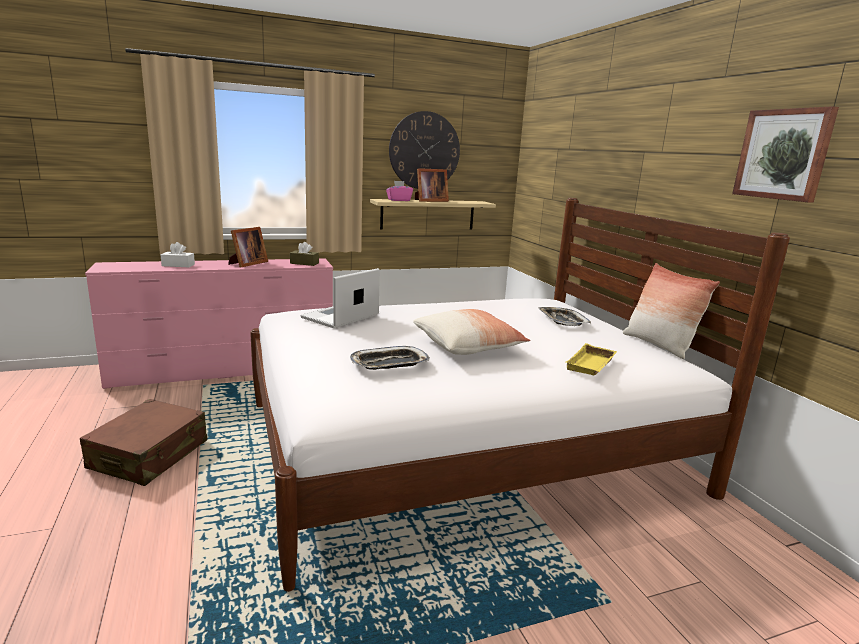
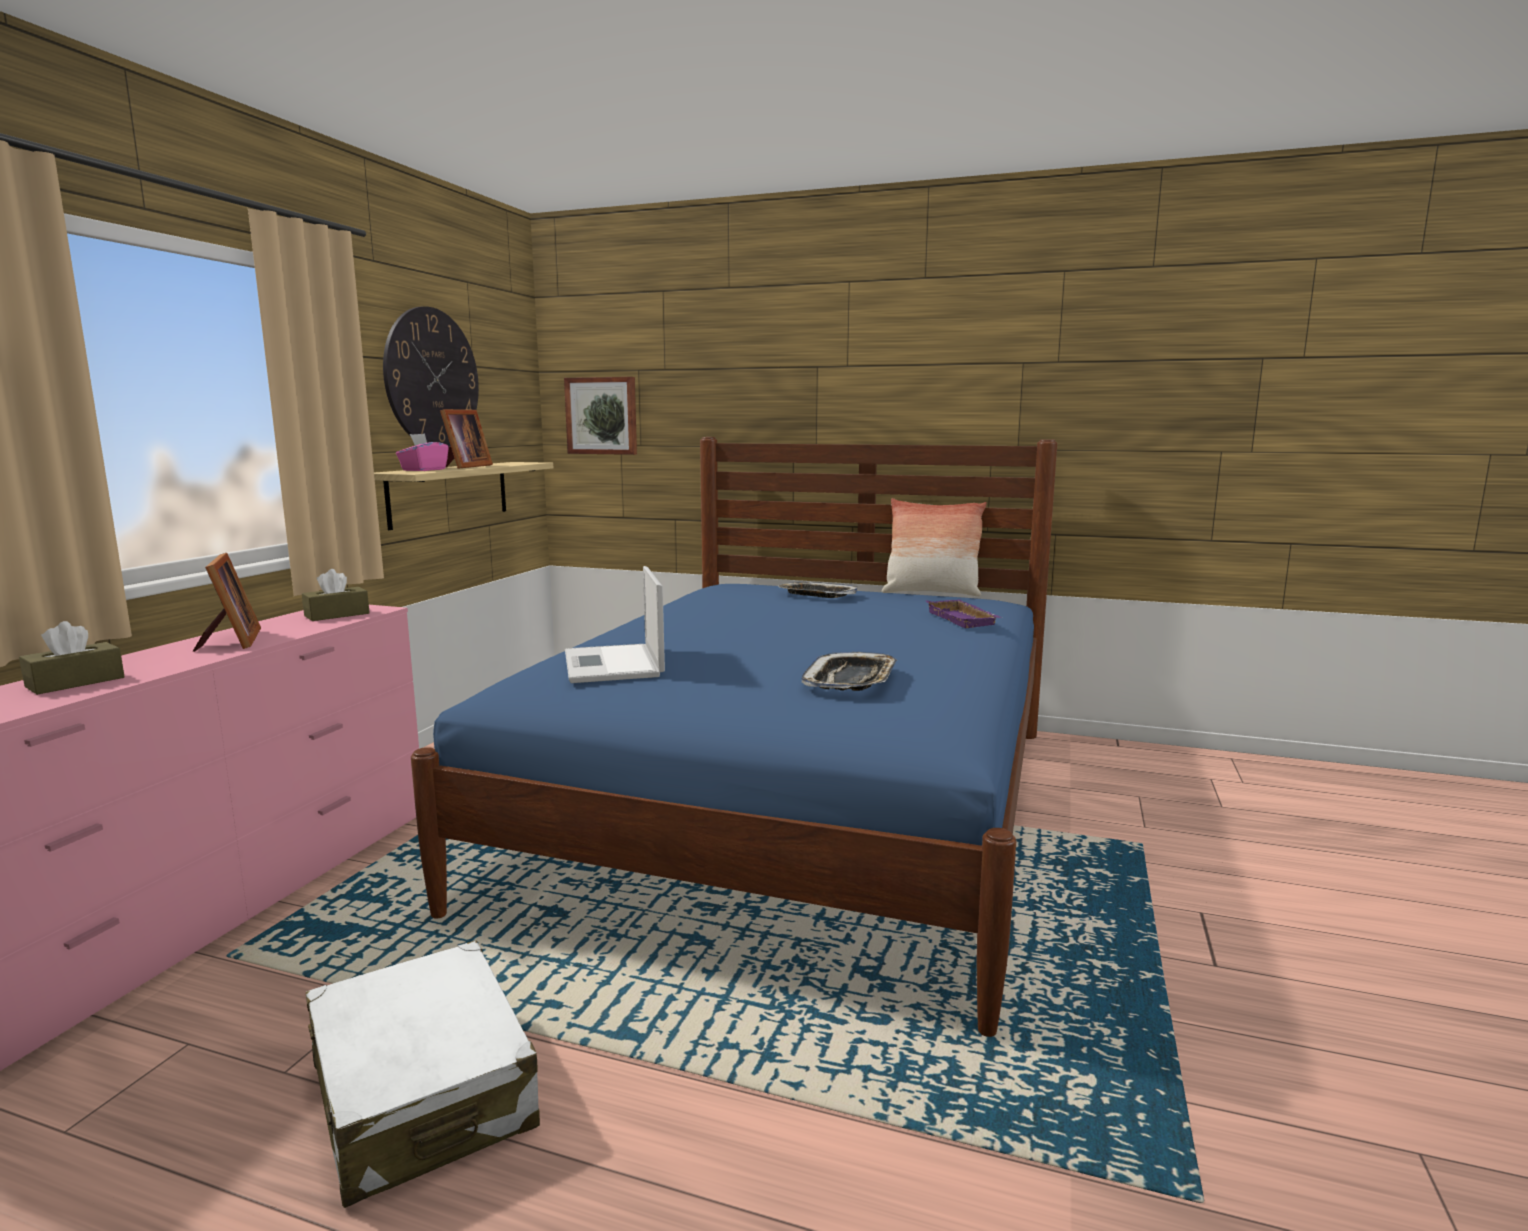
camera: 50 degrees left, 5 degrees down
brown suitcase [80,399,207,486] -> white suitcase [306,940,540,1208]
white tissue box [161,242,195,267] -> brown tissue box [19,621,125,695]
white bed [250,198,790,592] -> blue bed [411,437,1057,1037]
pillow [413,309,530,355] -> none
yellow tray [566,343,617,375] -> purple tray [926,600,1003,628]
picture [732,106,839,203] -> picture moved to [564,377,637,455]

